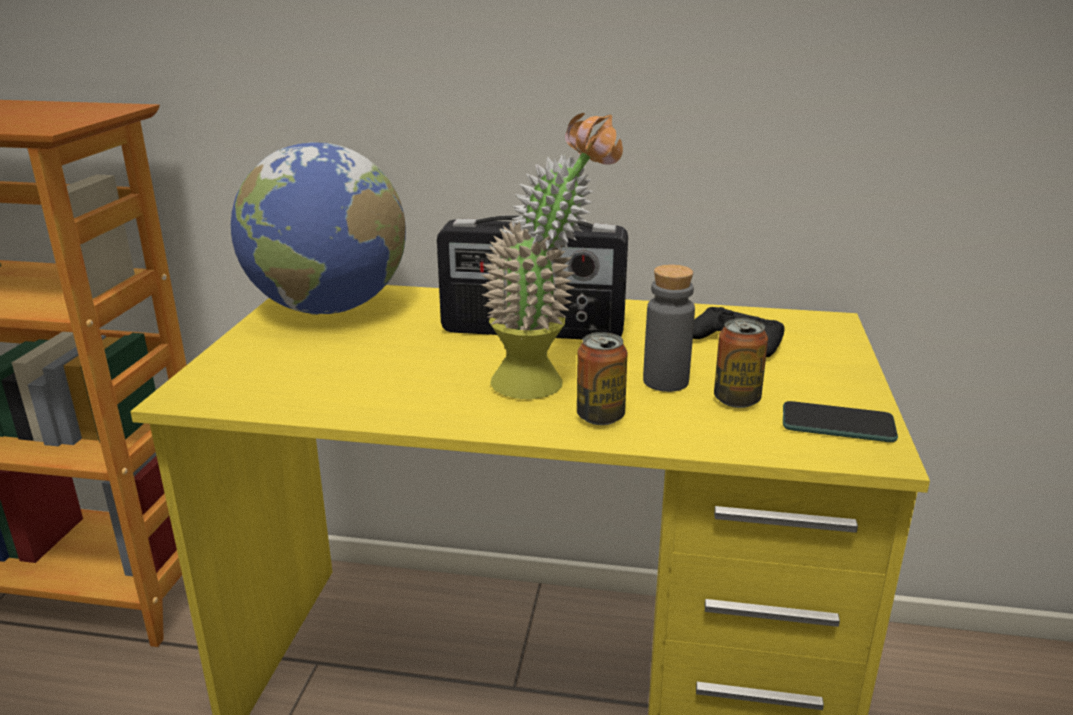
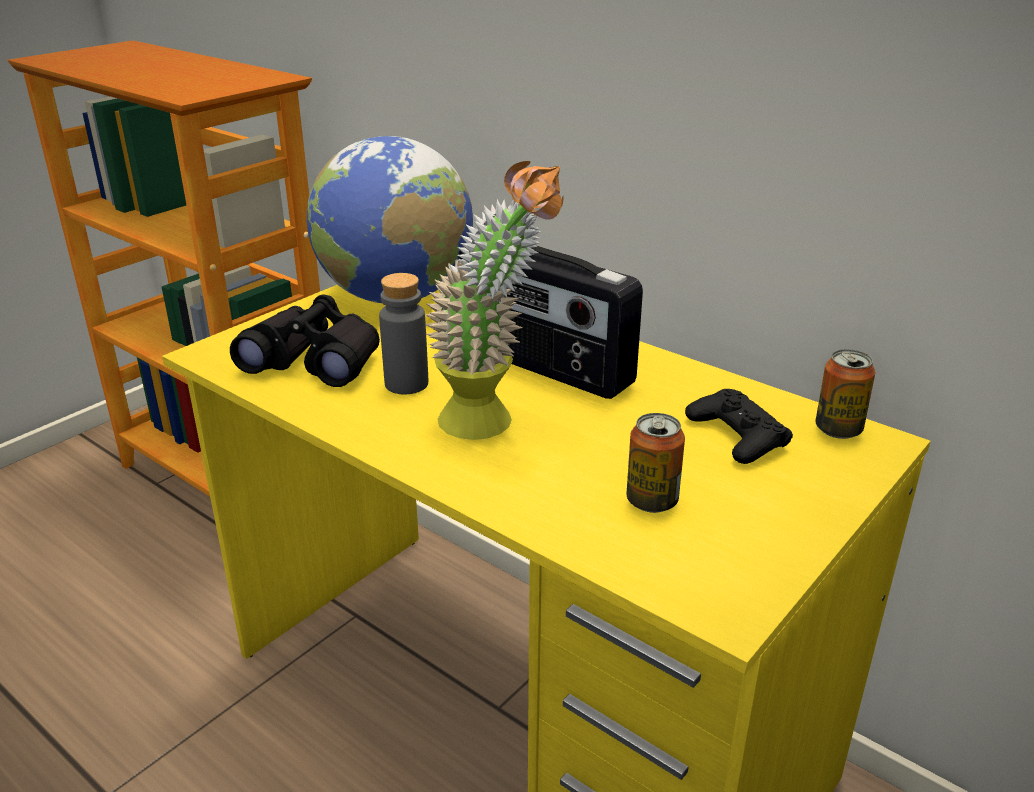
camera: 30 degrees right, 5 degrees up
can [577,332,628,425] -> can moved to [815,349,875,439]
grey bottle [643,264,695,392] -> grey bottle moved to [379,273,428,395]
phone [783,401,898,442] -> none
none -> black binoculars [230,294,380,387]

